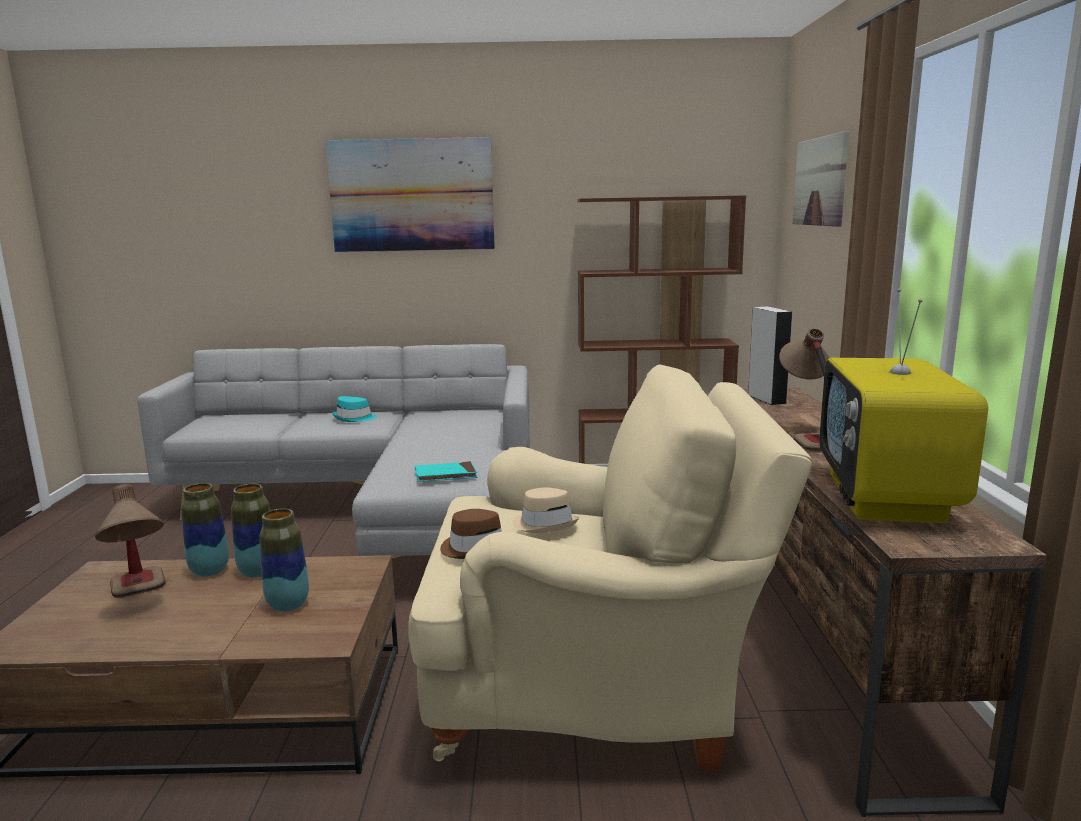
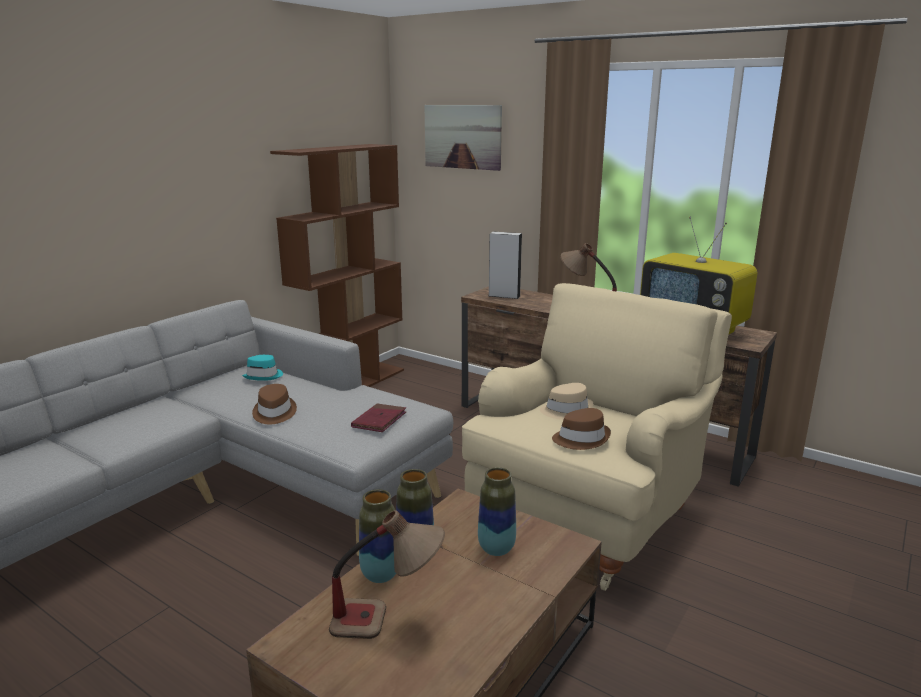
camera: 55 degrees left, 5 degrees up
picture [325,137,495,252] -> none
turquoise hat [332,396,377,422] -> turquoise hat moved to [242,355,283,381]
turquoise book [415,461,477,482] -> red book [351,403,406,432]
none -> brown hat [252,384,297,424]

